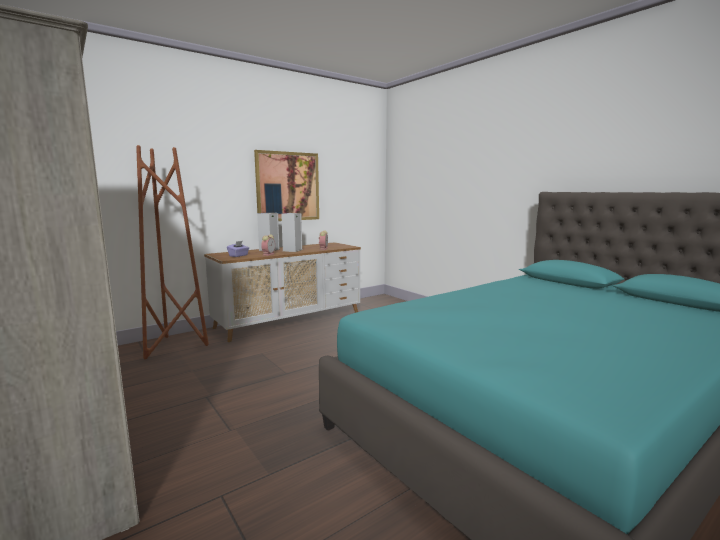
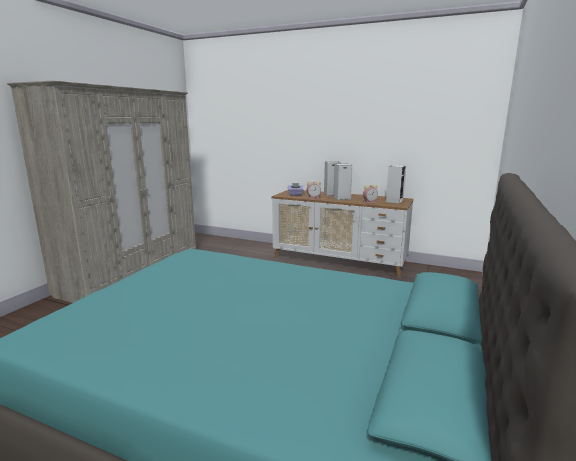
camera: 60 degrees right, 5 degrees up
brown clothes rack [136,145,209,359] -> none
picture [254,150,319,221] -> none
none -> speaker [386,165,406,203]

